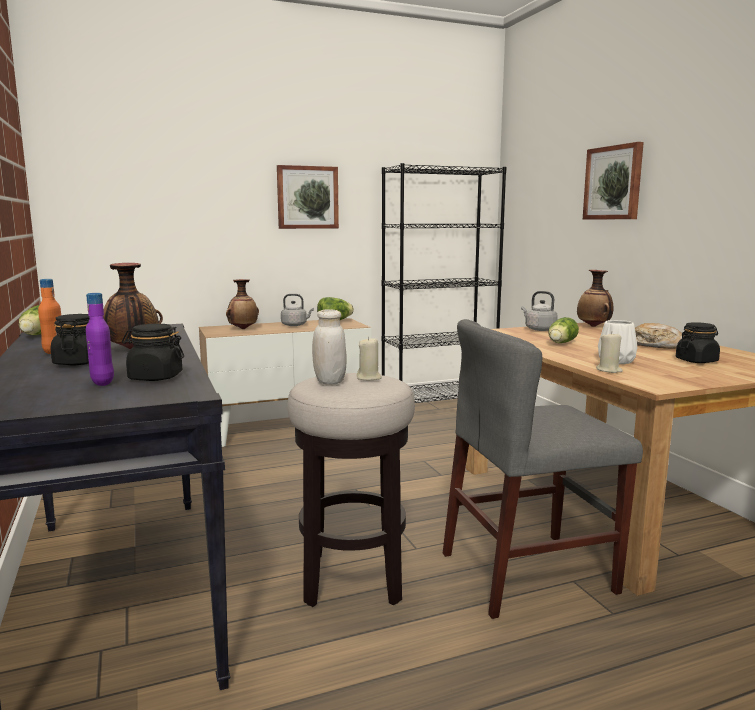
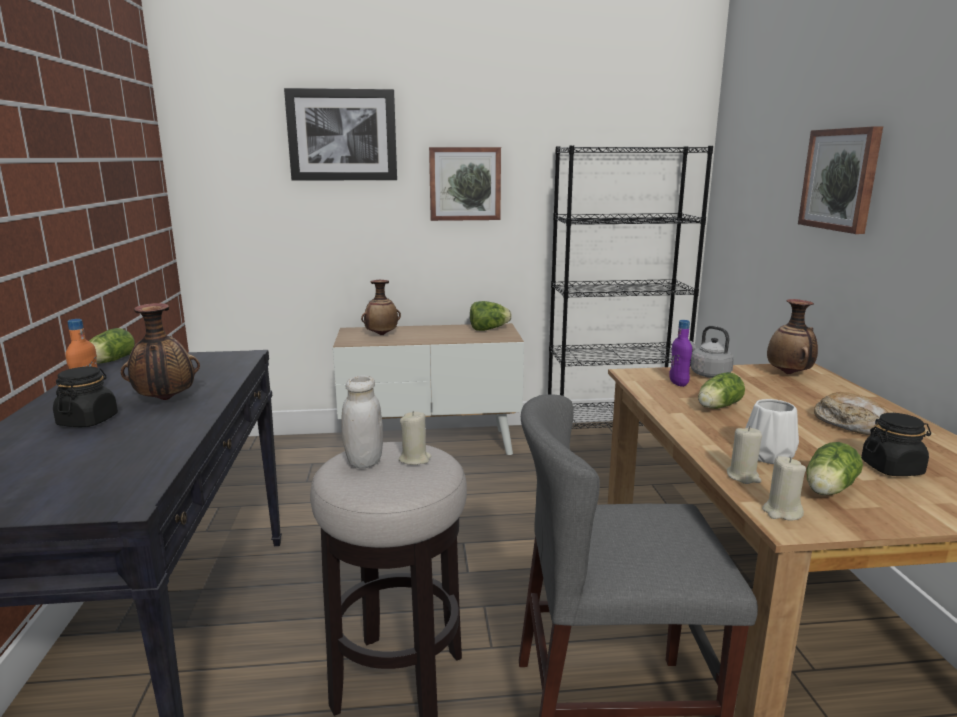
camera: 15 degrees right, 5 degrees up
purple bottle [86,293,114,386] -> purple bottle moved to [669,320,692,387]
black jar [122,324,184,381] -> none
grey kettle [281,294,314,326] -> none
none -> picture [284,88,397,181]
none -> beige candle [762,456,806,521]
none -> lettuce [806,442,863,495]

